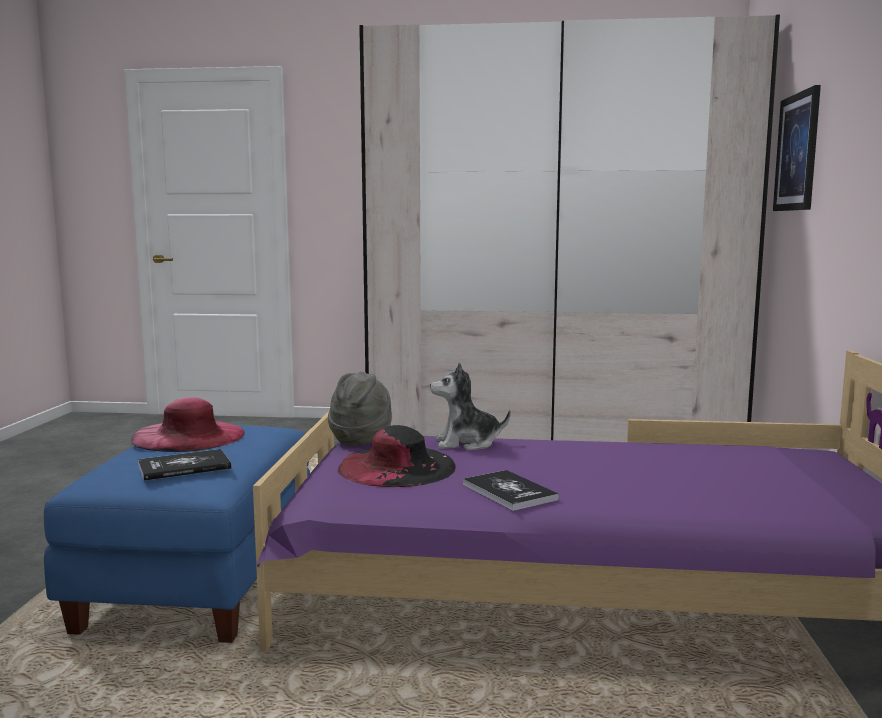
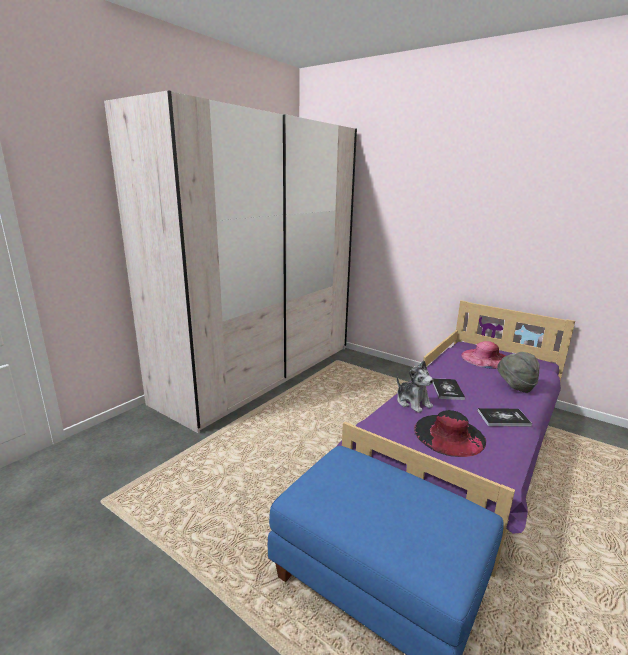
camera: 60 degrees left, 10 degrees up
pink hat [131,397,245,452] -> pink hat moved to [461,341,506,369]
book [138,449,232,481] -> book moved to [433,378,465,400]
grey hat [328,372,392,446] -> grey hat moved to [497,352,540,393]
plush toy [430,362,511,451] -> plush toy turned 60 degrees counterclockwise [397,360,433,413]
picture [773,85,821,211] -> none

